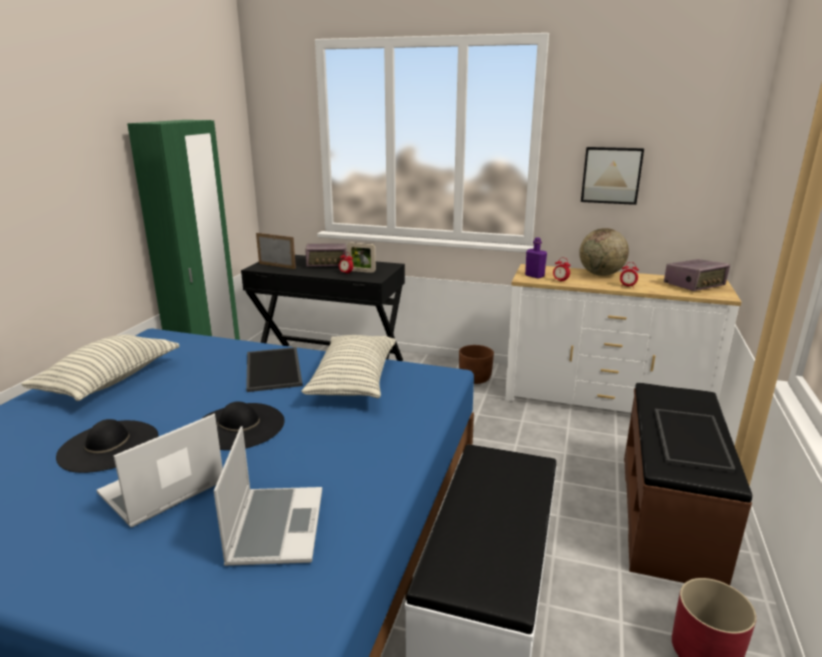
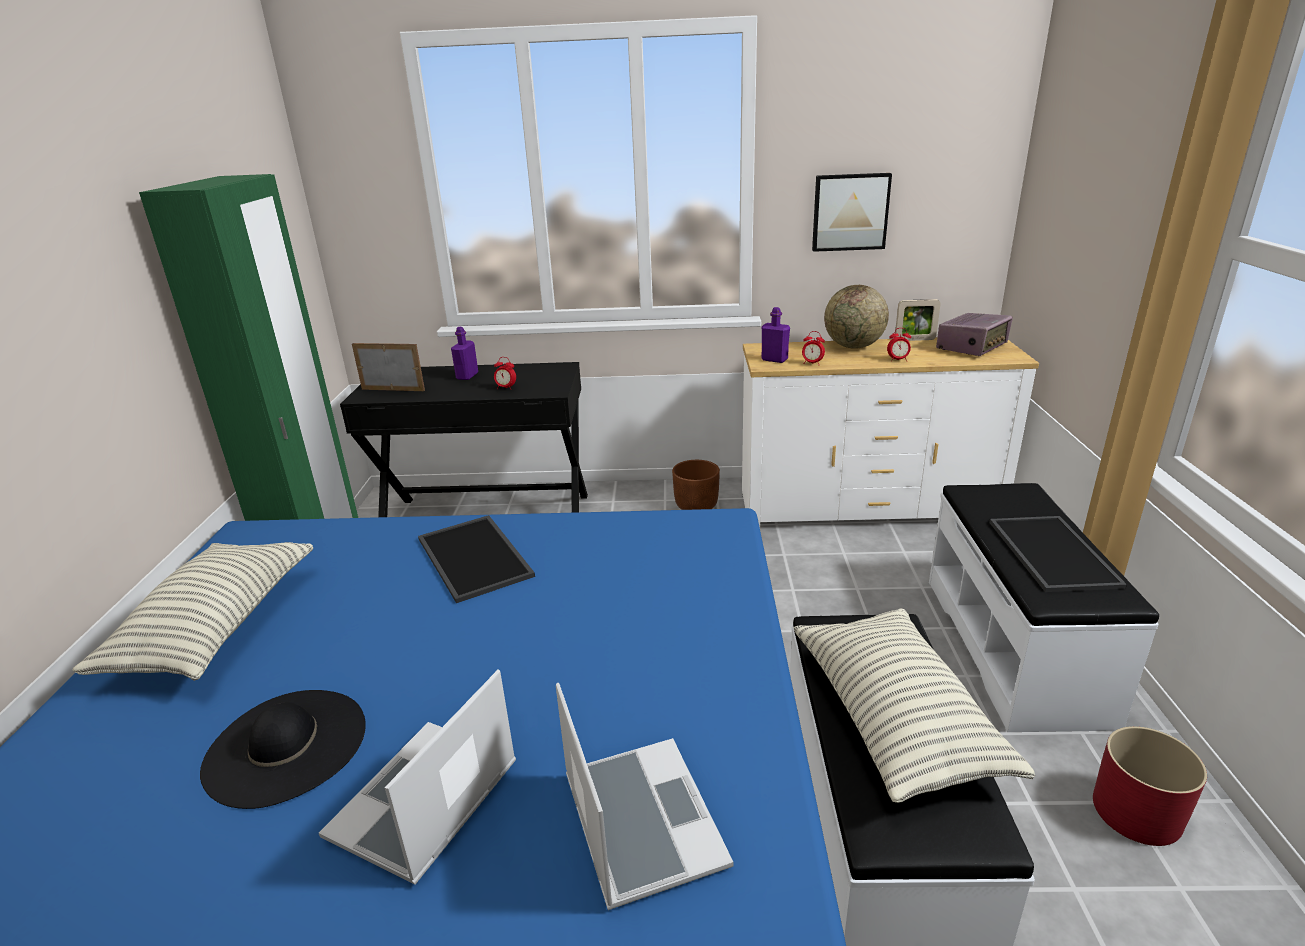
camera: 15 degrees left, 5 degrees up
black hat [201,402,285,450] -> none
pillow [301,335,396,398] -> pillow moved to [793,608,1035,803]
radio [305,243,347,267] -> purple bottle [451,327,478,380]
picture frame [347,242,376,273] -> picture frame moved to [895,299,941,341]
brown bench [624,383,752,585] -> white bench [929,483,1159,732]

